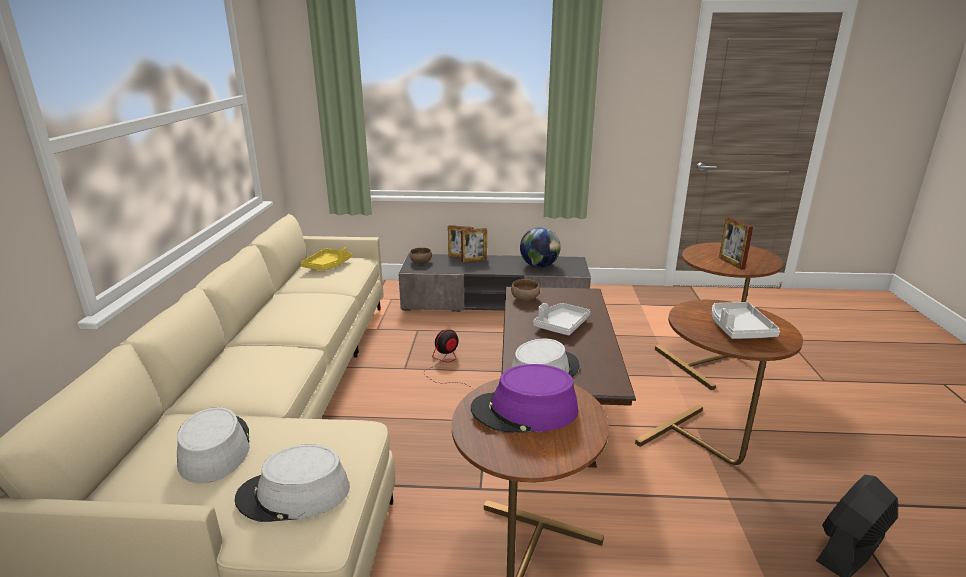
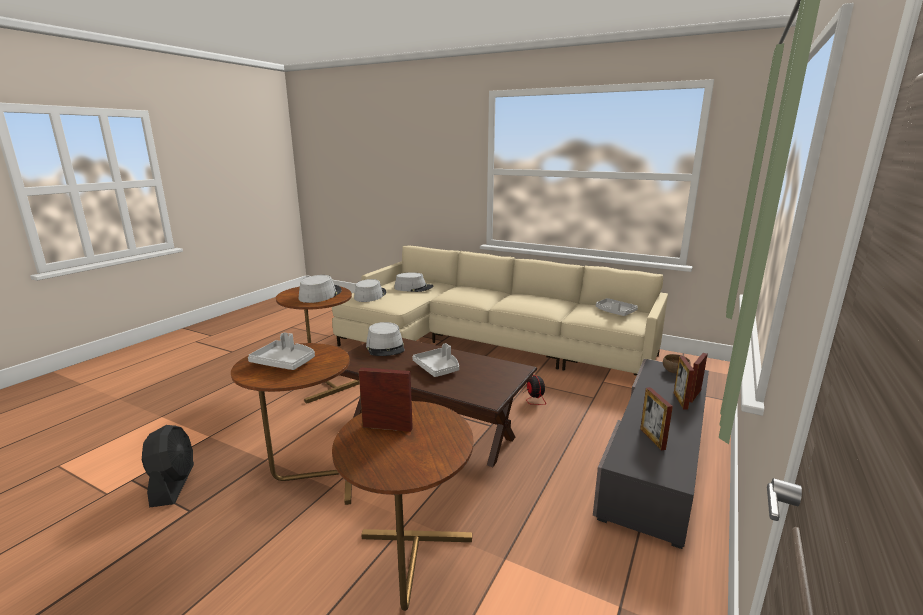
camera: 115 degrees right, 5 degrees down
yellow tray [301,247,352,270] -> grey tray [596,298,638,316]
purple hat [471,364,578,433] -> grey hat [299,275,342,303]
brown bowl [511,279,540,301] -> none
globe [520,227,560,268] -> picture frame [640,387,673,450]

